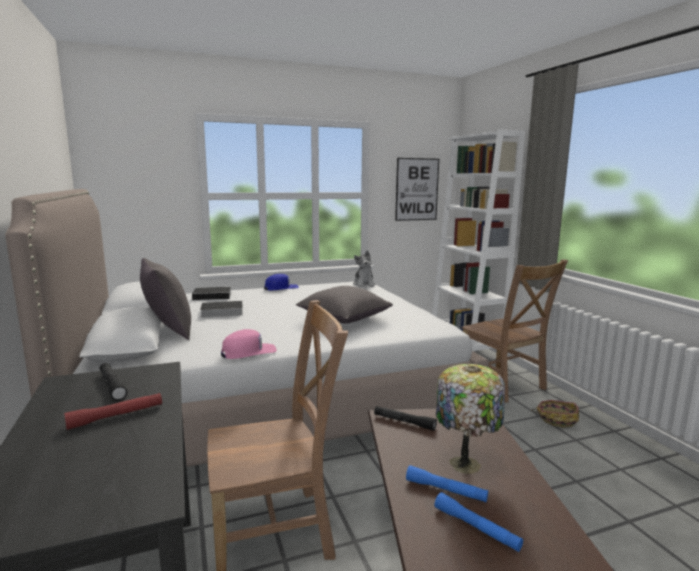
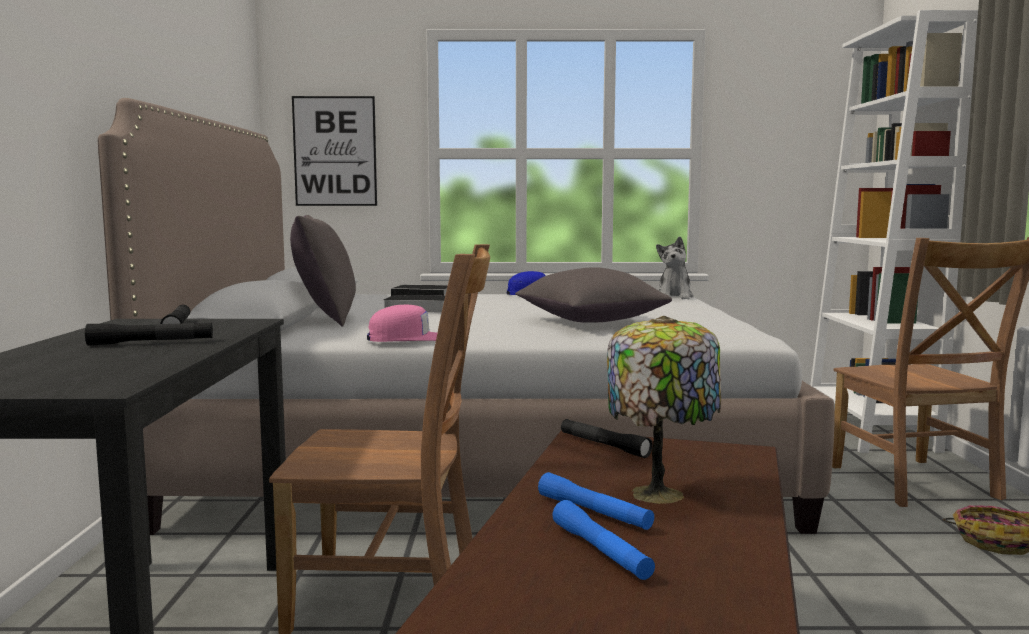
camera: 20 degrees right, 5 degrees down
red flashlight [64,393,162,430] -> black flashlight [85,322,213,346]
picture [395,158,439,221] -> picture moved to [292,96,377,206]

